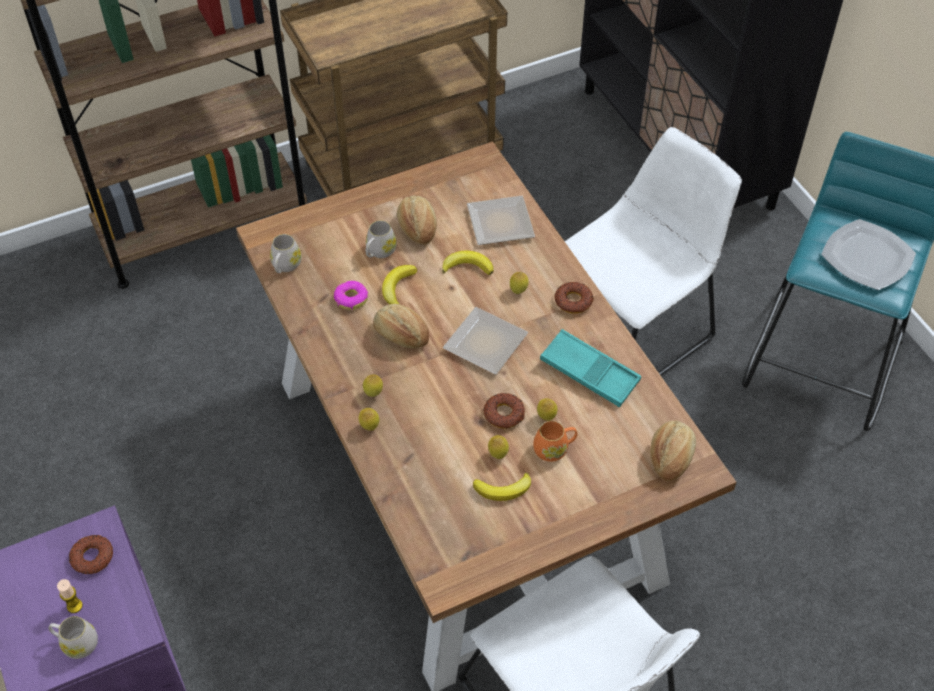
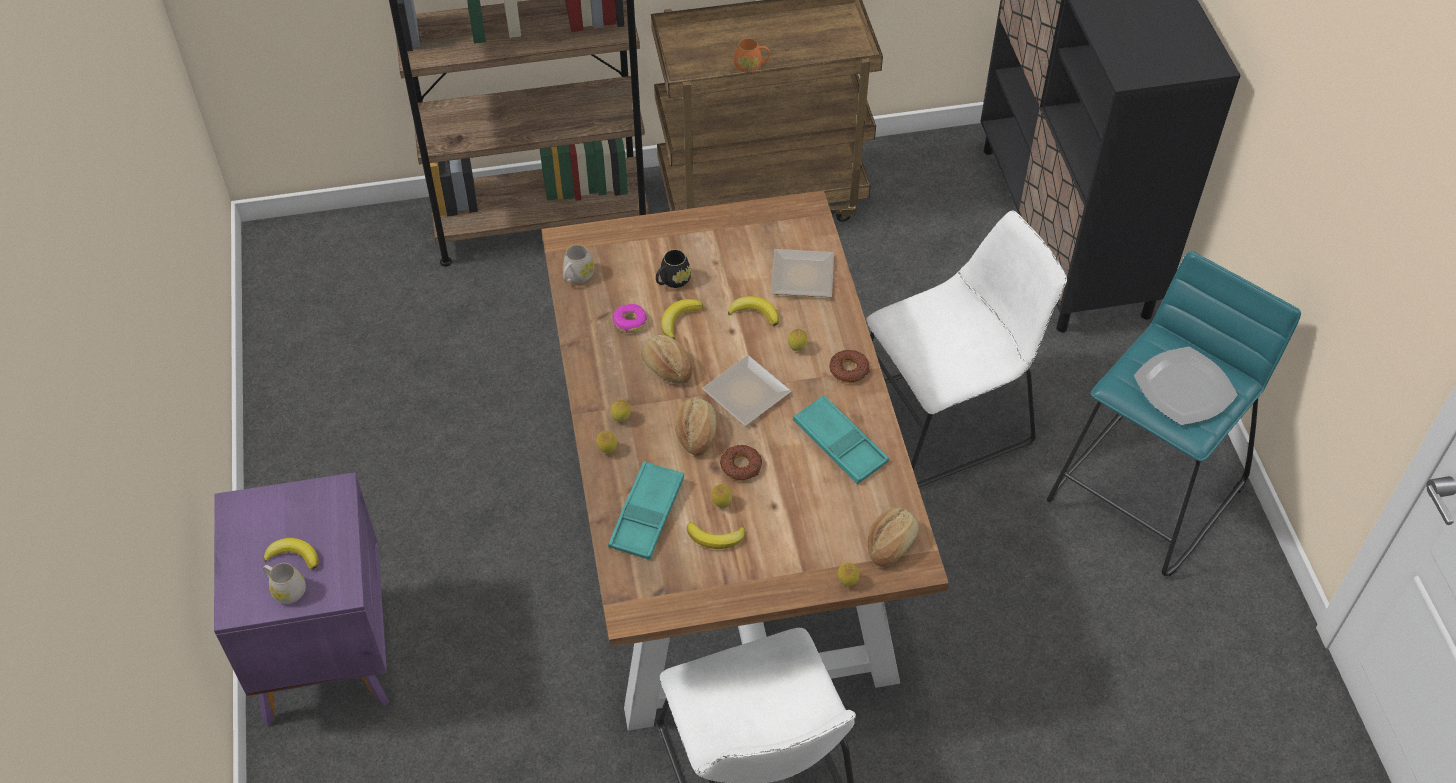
camera: 15 degrees right, 0 degrees up
candle [57,579,83,613] -> banana [263,538,319,570]
donut [69,535,113,574] -> none
white mug [366,220,397,258] -> black mug [656,249,691,288]
bread [397,196,437,245] -> bread moved to [675,398,717,456]
orange mug [533,421,577,462] -> orange mug moved to [734,38,770,72]
lemon [537,398,557,421] -> lemon moved to [838,563,859,586]
none -> turquoise tray [608,461,684,560]

